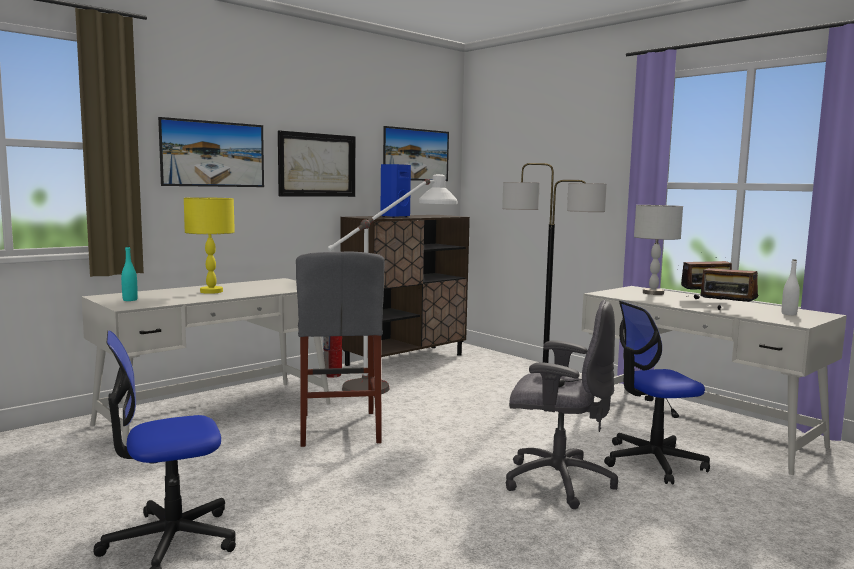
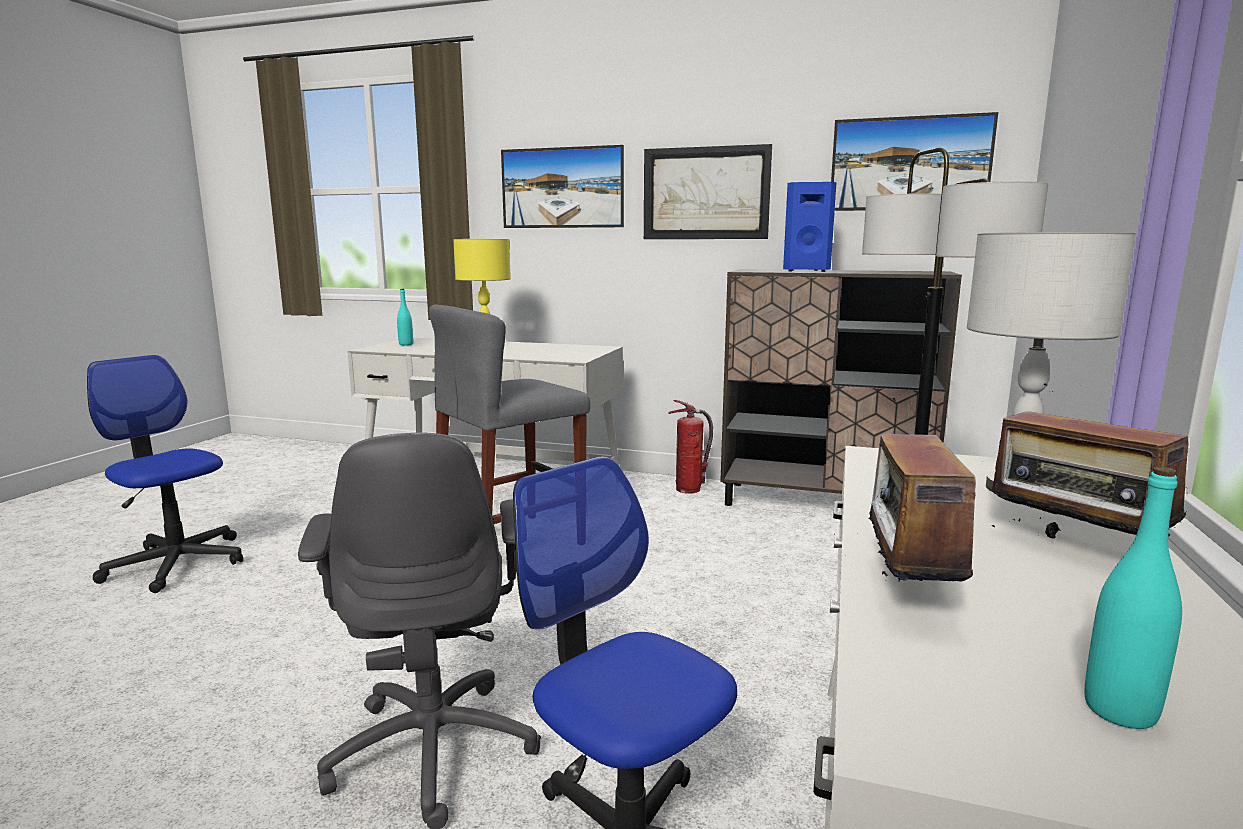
camera: 60 degrees right, 5 degrees up
white floor lamp [328,174,457,394] -> none
white bottle [782,259,800,315] -> turquoise bottle [1085,467,1182,729]

